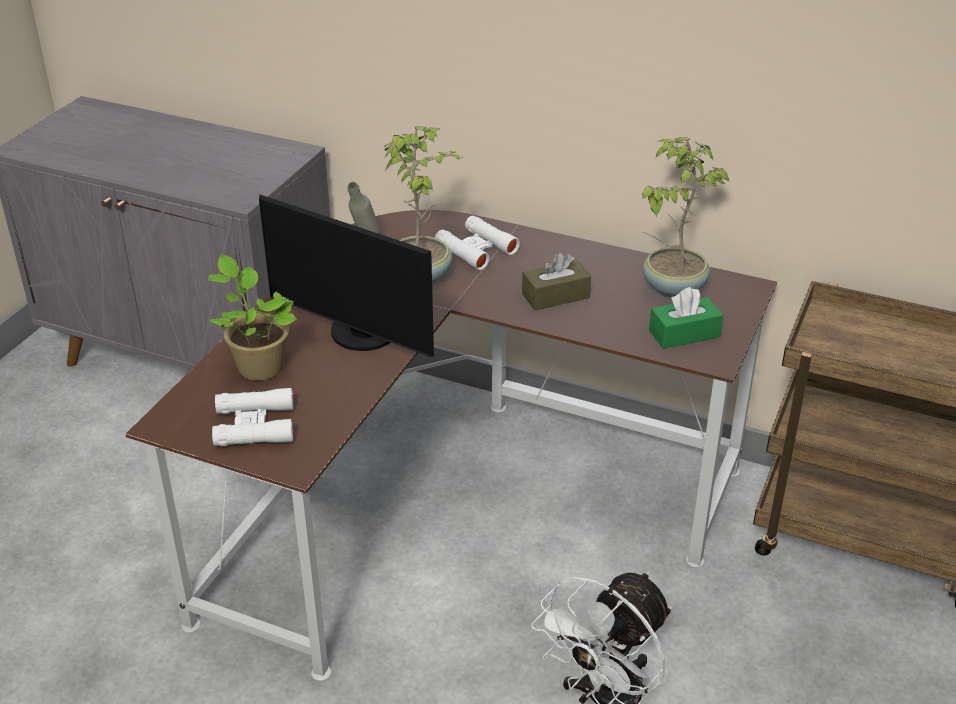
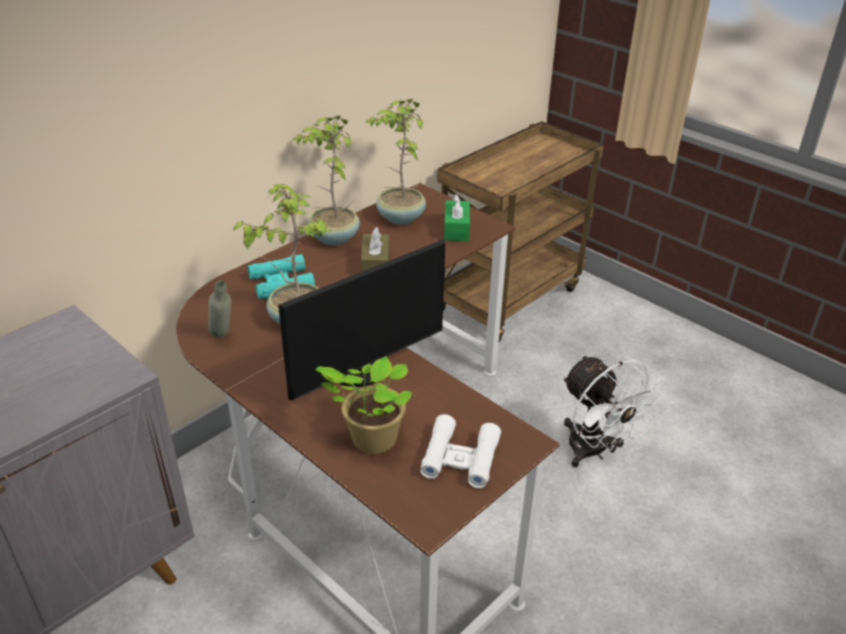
camera: 70 degrees left, 0 degrees up
white binoculars [435,216,520,270] -> turquoise binoculars [248,254,315,299]
none -> potted plant [293,115,360,246]

